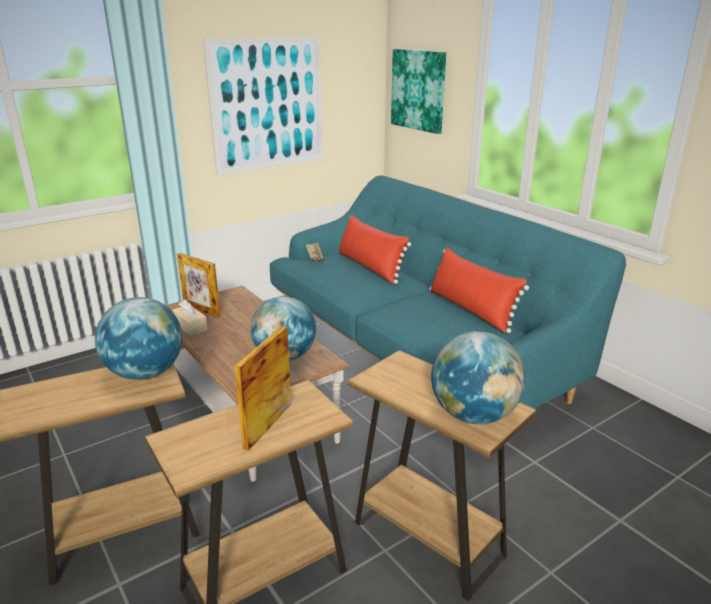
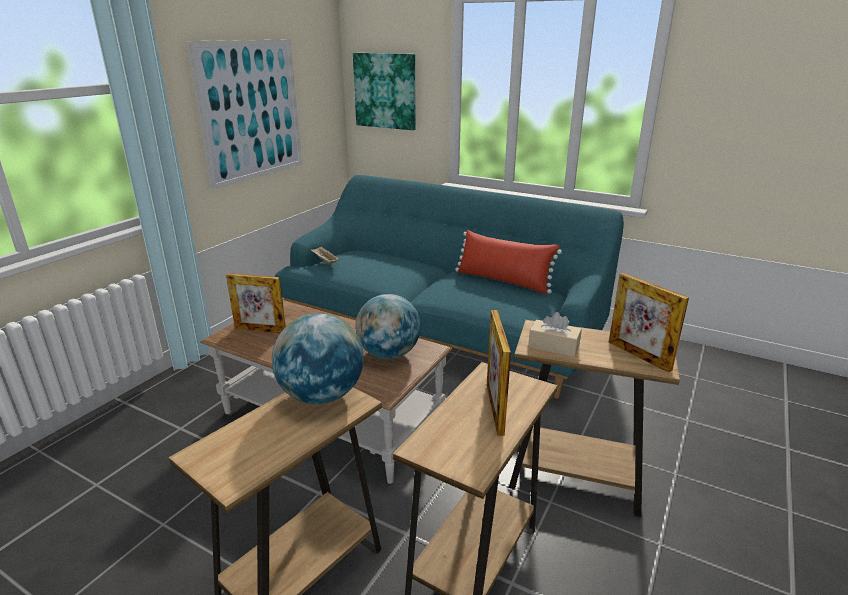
camera: 25 degrees left, 0 degrees up
beige tissue box [172,299,208,336] -> beige tissue box moved to [528,312,582,357]
red pillow [339,215,411,284] -> none
globe [431,331,526,424] -> picture frame [608,273,689,372]

